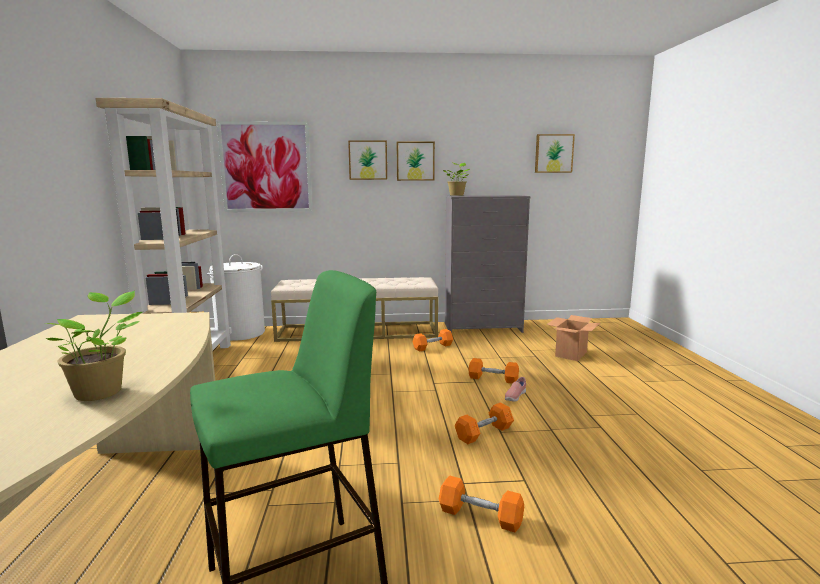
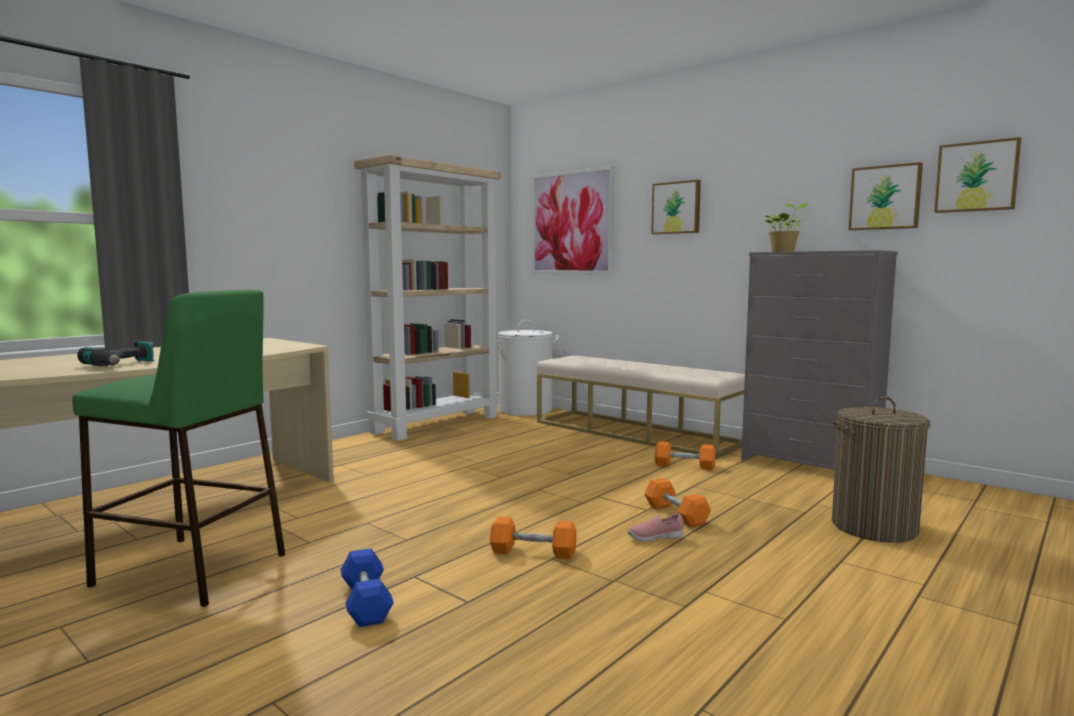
camera: 45 degrees right, 5 degrees down
potted plant [45,291,142,401] -> power drill [77,341,155,366]
picture [397,142,435,181] -> picture moved to [849,162,923,230]
orange dumbbell [439,475,524,532] -> blue dumbbell [341,548,394,627]
cardboard box [546,315,600,361] -> laundry basket [832,396,931,543]

